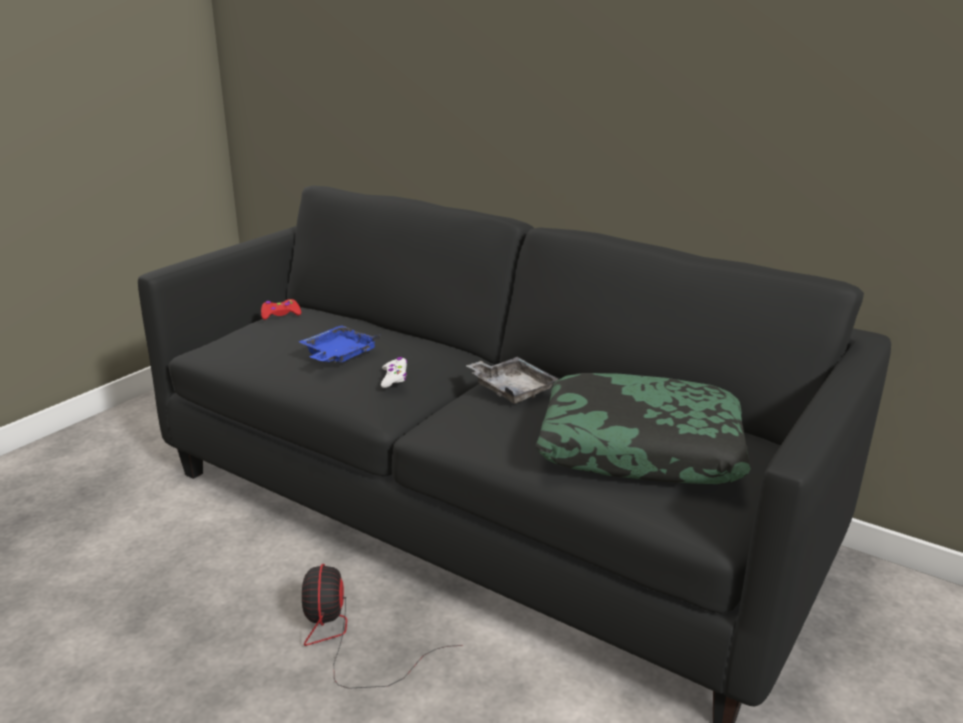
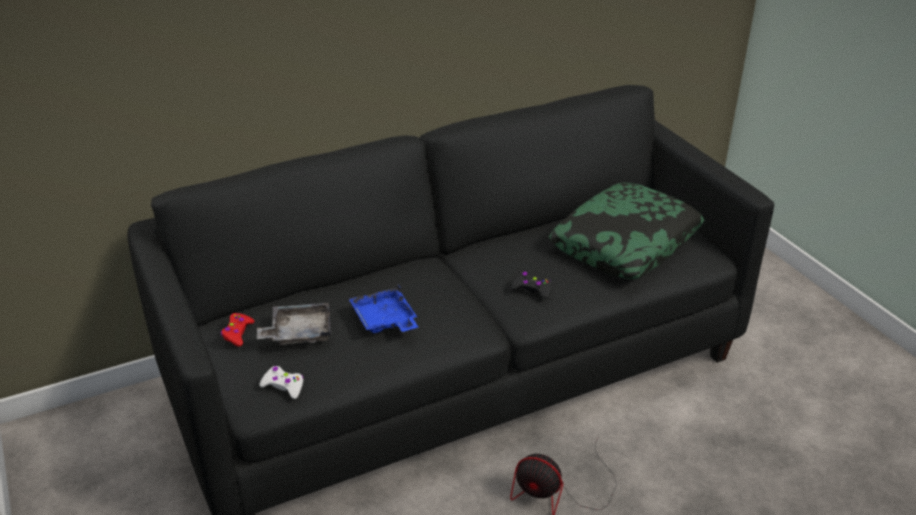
camera: 60 degrees left, 10 degrees up
white game controller [381,357,407,388] -> white game controller moved to [259,366,304,399]
grey tray [465,357,559,403] -> grey tray moved to [257,303,331,345]
none -> black game controller [511,272,551,299]

